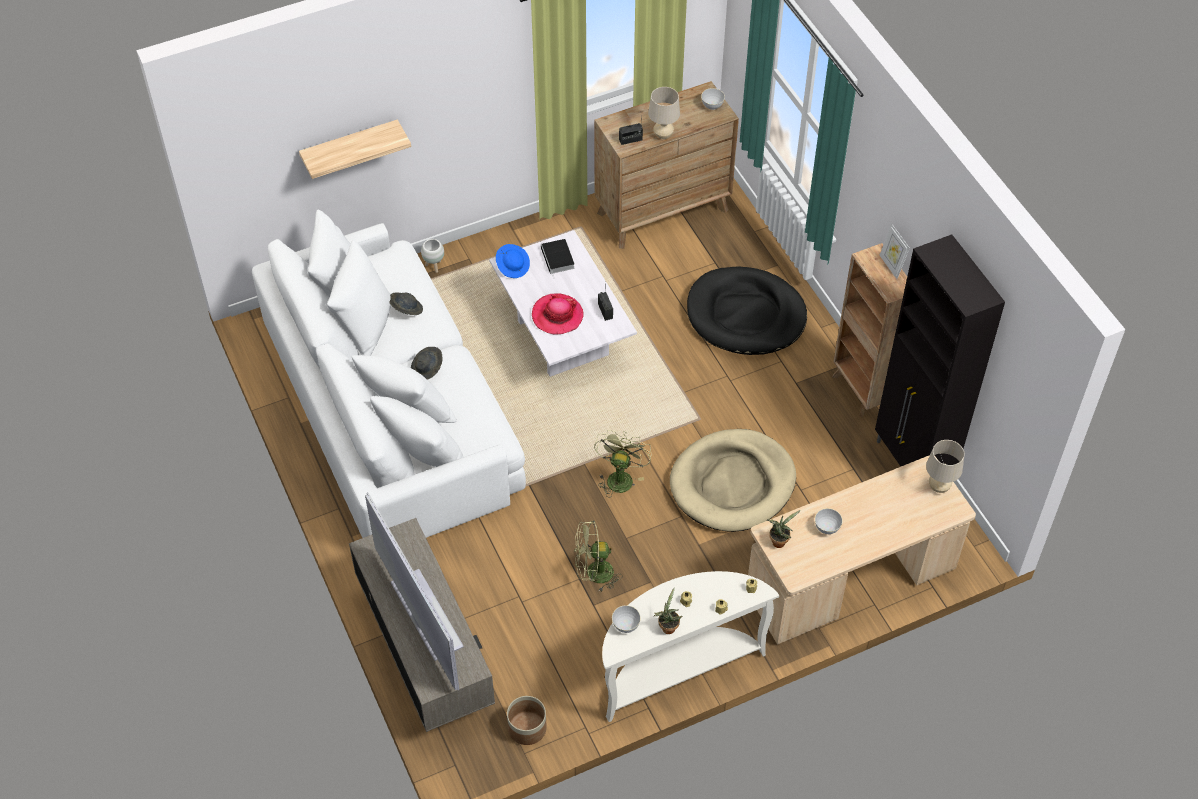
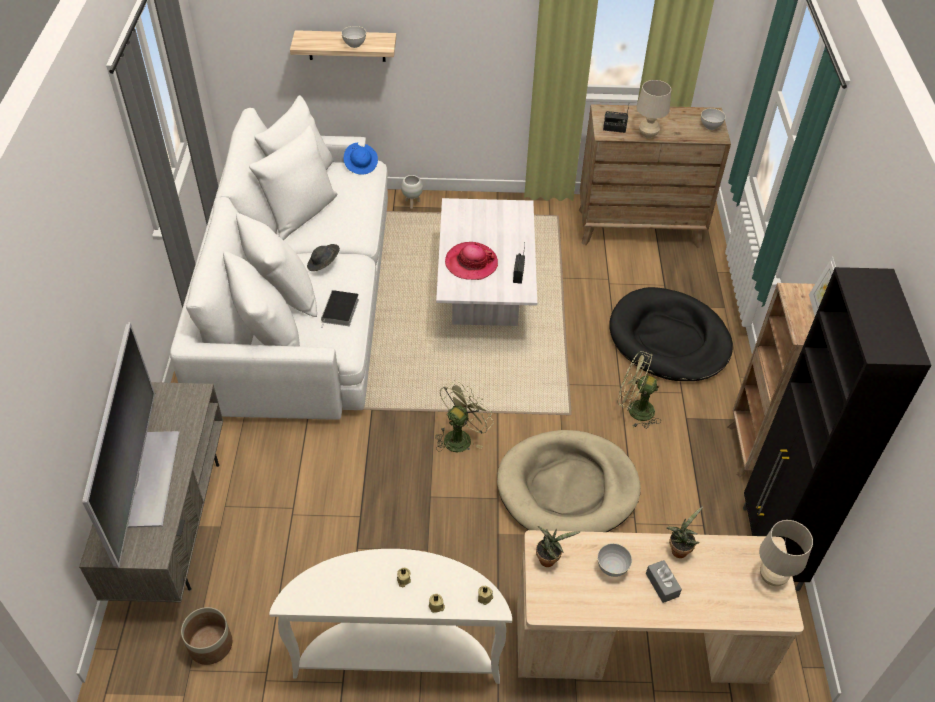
camera: 25 degrees right, 5 degrees down
grey hat [389,292,423,315] -> none
blue hat [496,244,530,278] -> blue hat moved to [344,143,378,175]
book [541,239,575,279] -> book moved to [321,290,359,326]
green fan [575,521,622,592] -> green fan moved to [617,351,661,429]
grey bowl [612,605,641,633] -> grey bowl moved to [341,26,366,48]
potted plant [654,587,682,634] -> potted plant moved to [667,507,703,558]
none -> grey tissue box [646,560,682,603]

